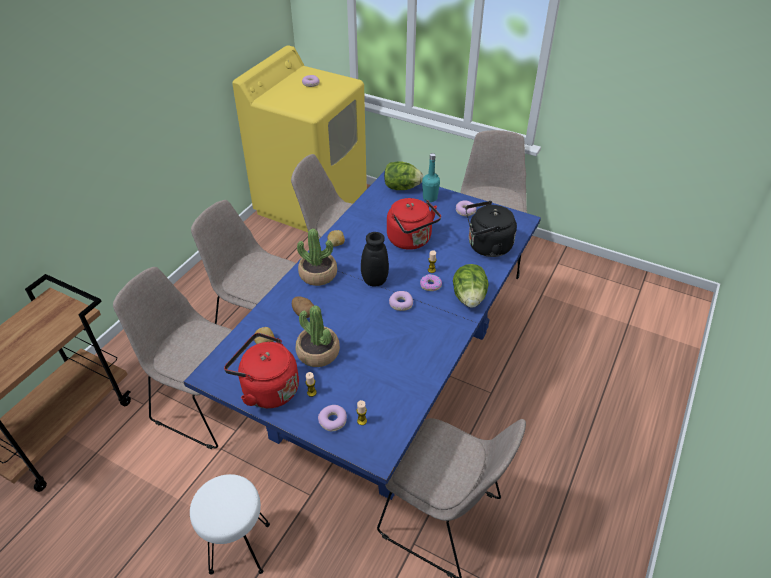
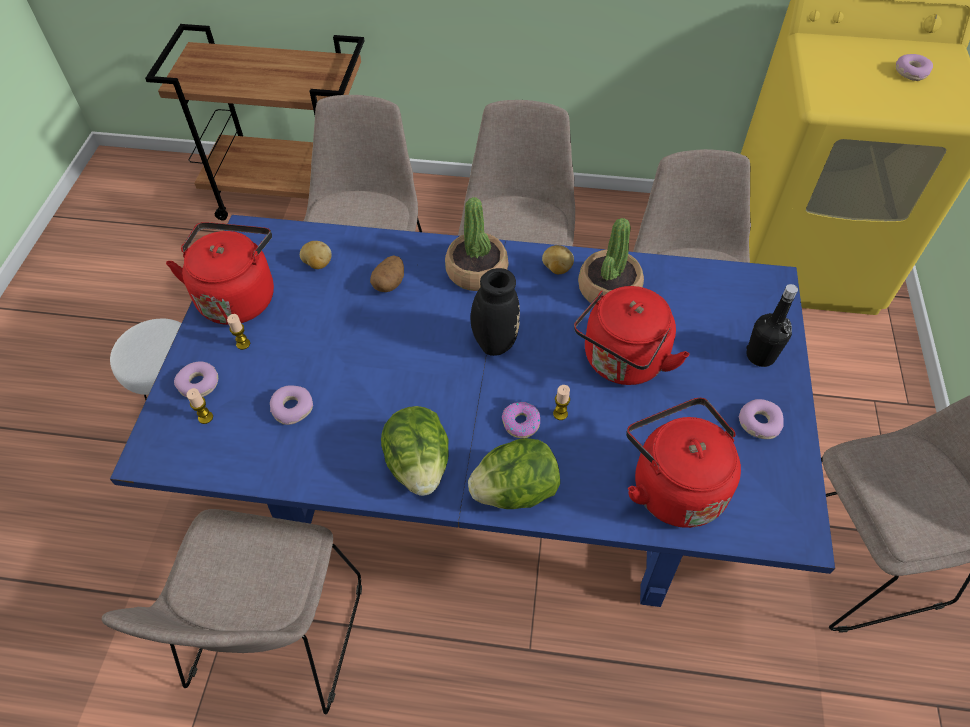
camera: 70 degrees right, 10 degrees up
potted plant [296,305,340,367] -> potted plant moved to [578,218,644,305]
lettuce [384,161,423,190] -> lettuce moved to [381,406,449,496]
donut [389,291,413,311] -> donut moved to [270,385,313,425]
turquoise bottle [422,153,440,202] -> black bottle [746,284,798,367]
black kettle [465,201,517,257] -> red kettle [626,398,741,528]

